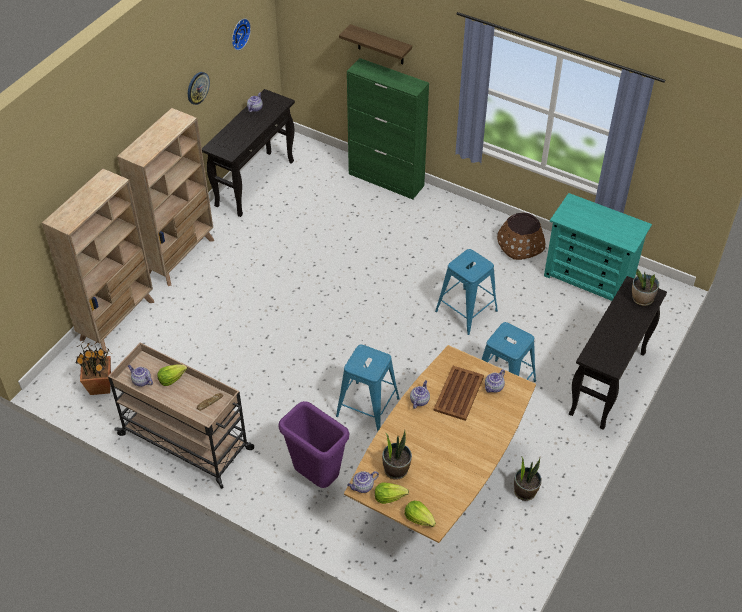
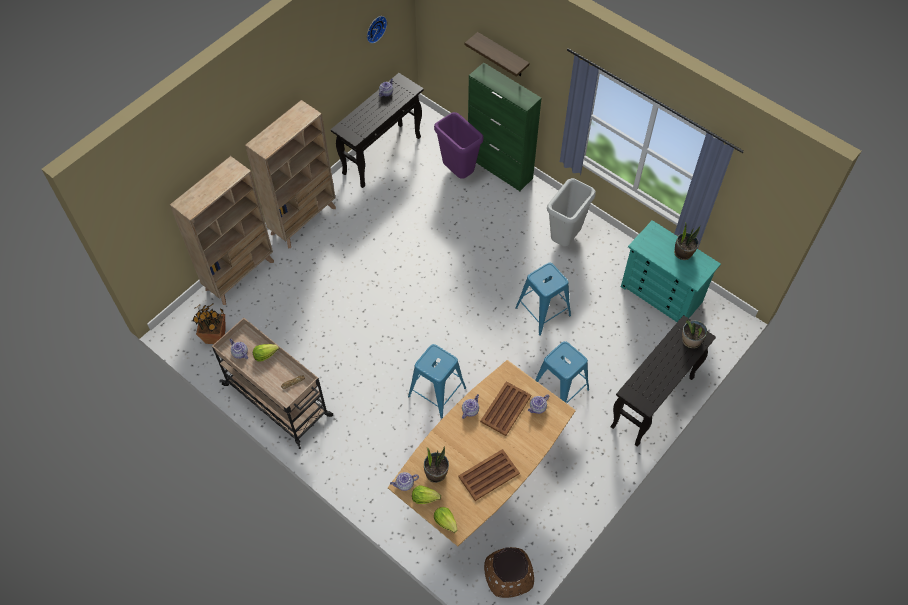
camera: 10 degrees right, 10 degrees up
wall clock [188,72,210,105] -> none
purple trash can [278,401,349,488] -> purple trash can moved to [434,112,484,179]
brown planter [497,213,545,260] -> brown planter moved to [484,547,534,598]
potted plant [514,456,542,501] -> potted plant moved to [674,222,700,260]
none -> brown tray [458,449,520,501]
none -> grey trash can [547,178,596,246]

